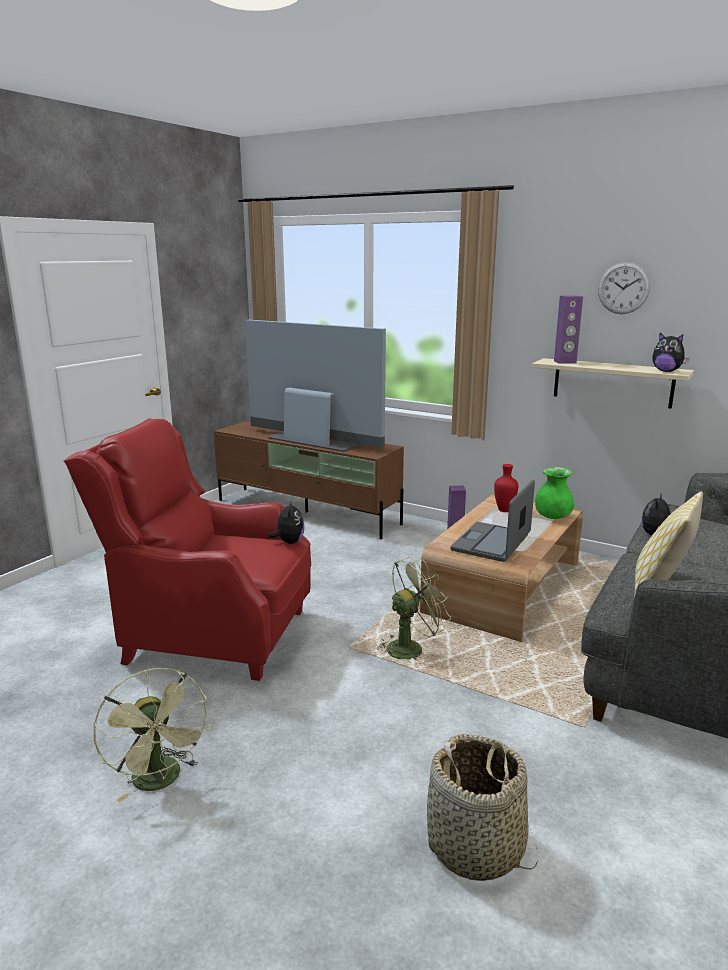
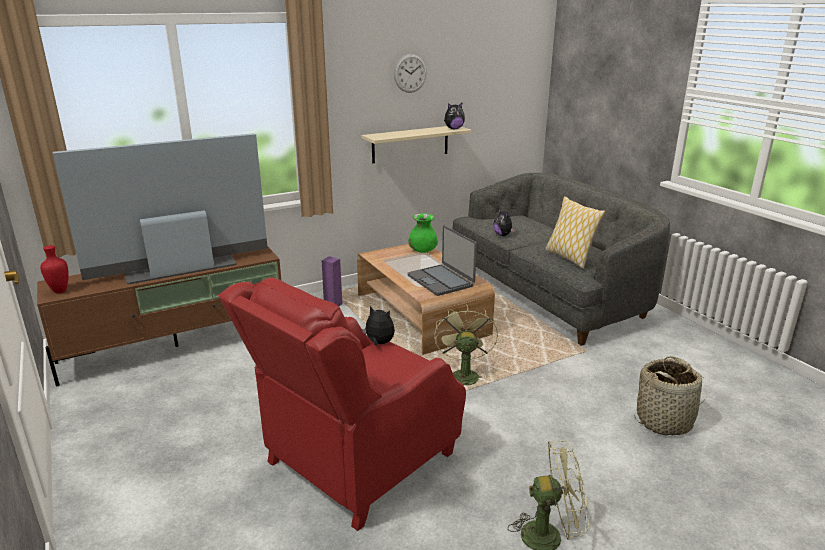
camera: 60 degrees left, 5 degrees up
red vase [494,464,518,512] -> red vase moved to [40,245,69,293]
purple speaker [554,296,583,364] -> none

